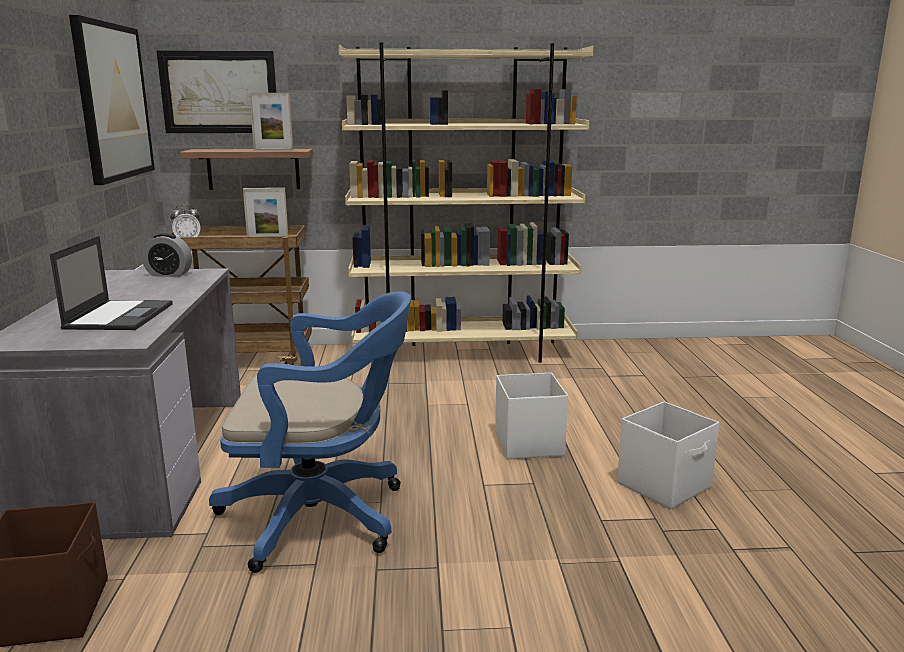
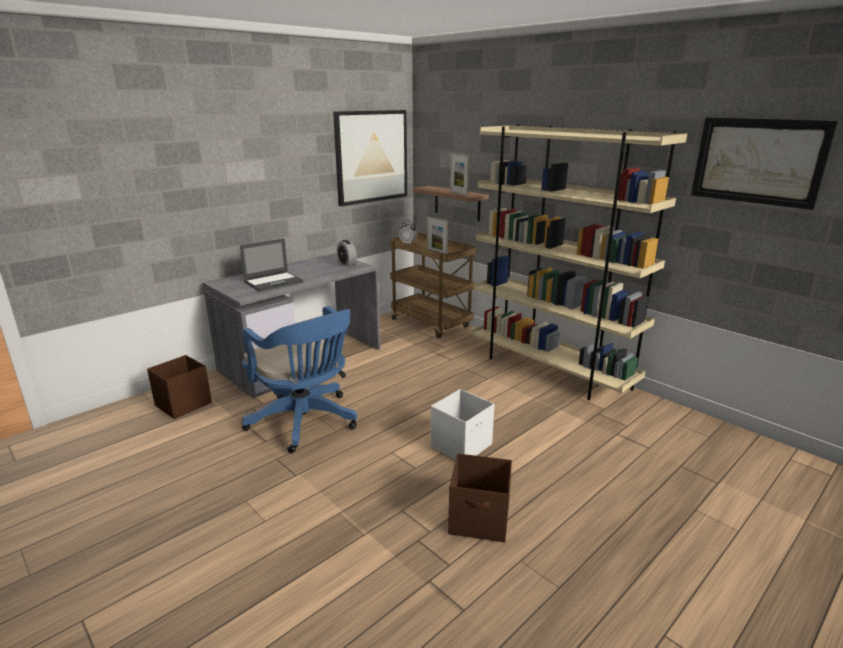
camera: 50 degrees right, 5 degrees up
picture [157,51,277,133] -> picture moved to [691,117,838,210]
white storage box [617,401,719,509] -> brown storage box [448,453,512,542]

